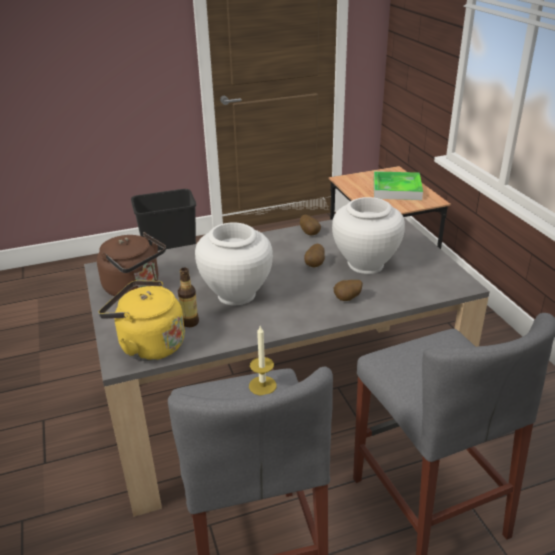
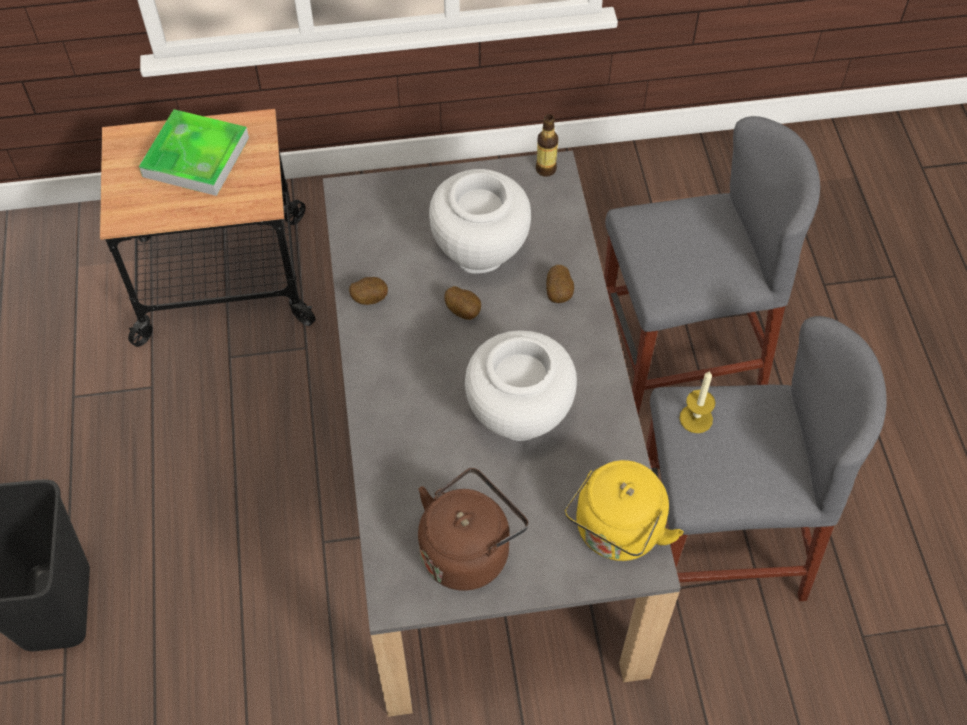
camera: 80 degrees left, 25 degrees up
bottle [178,267,199,327] -> bottle moved to [536,114,558,177]

